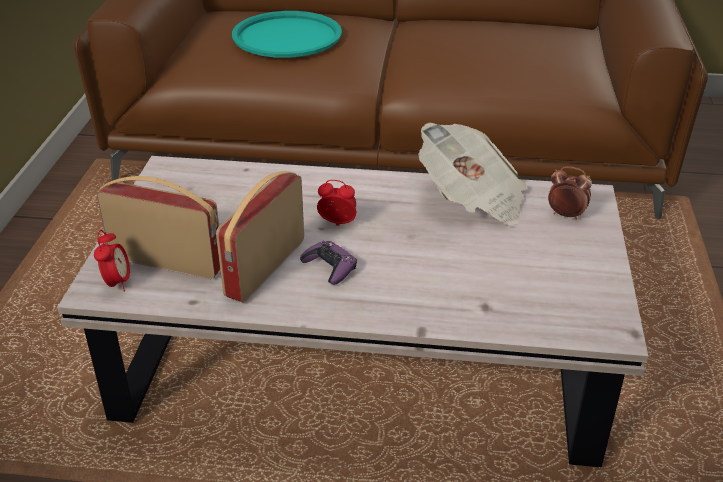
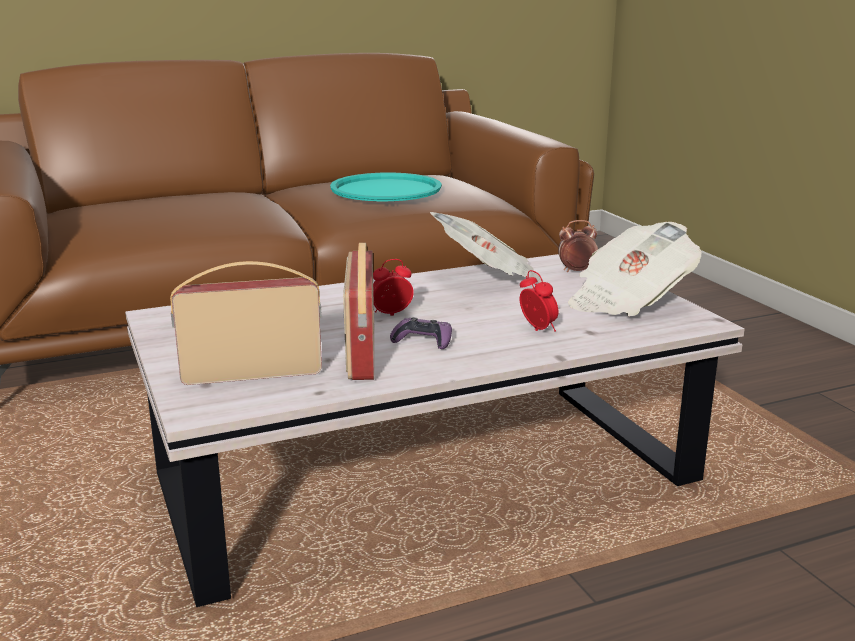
camera: 30 degrees left, 15 degrees down
alarm clock [94,230,130,291] -> alarm clock moved to [520,270,558,331]
turquoise tray [232,11,342,58] -> turquoise tray moved to [330,173,442,201]
none -> newspaper [568,222,702,316]

